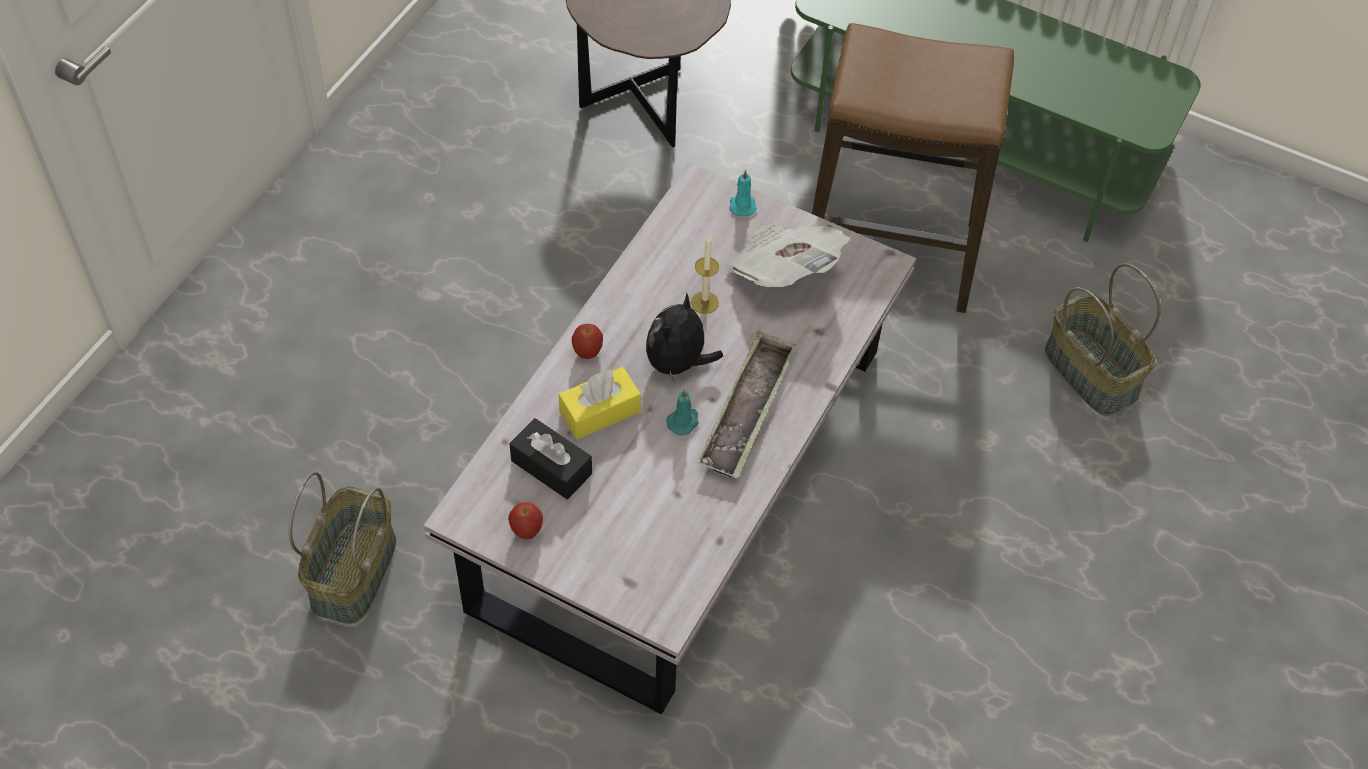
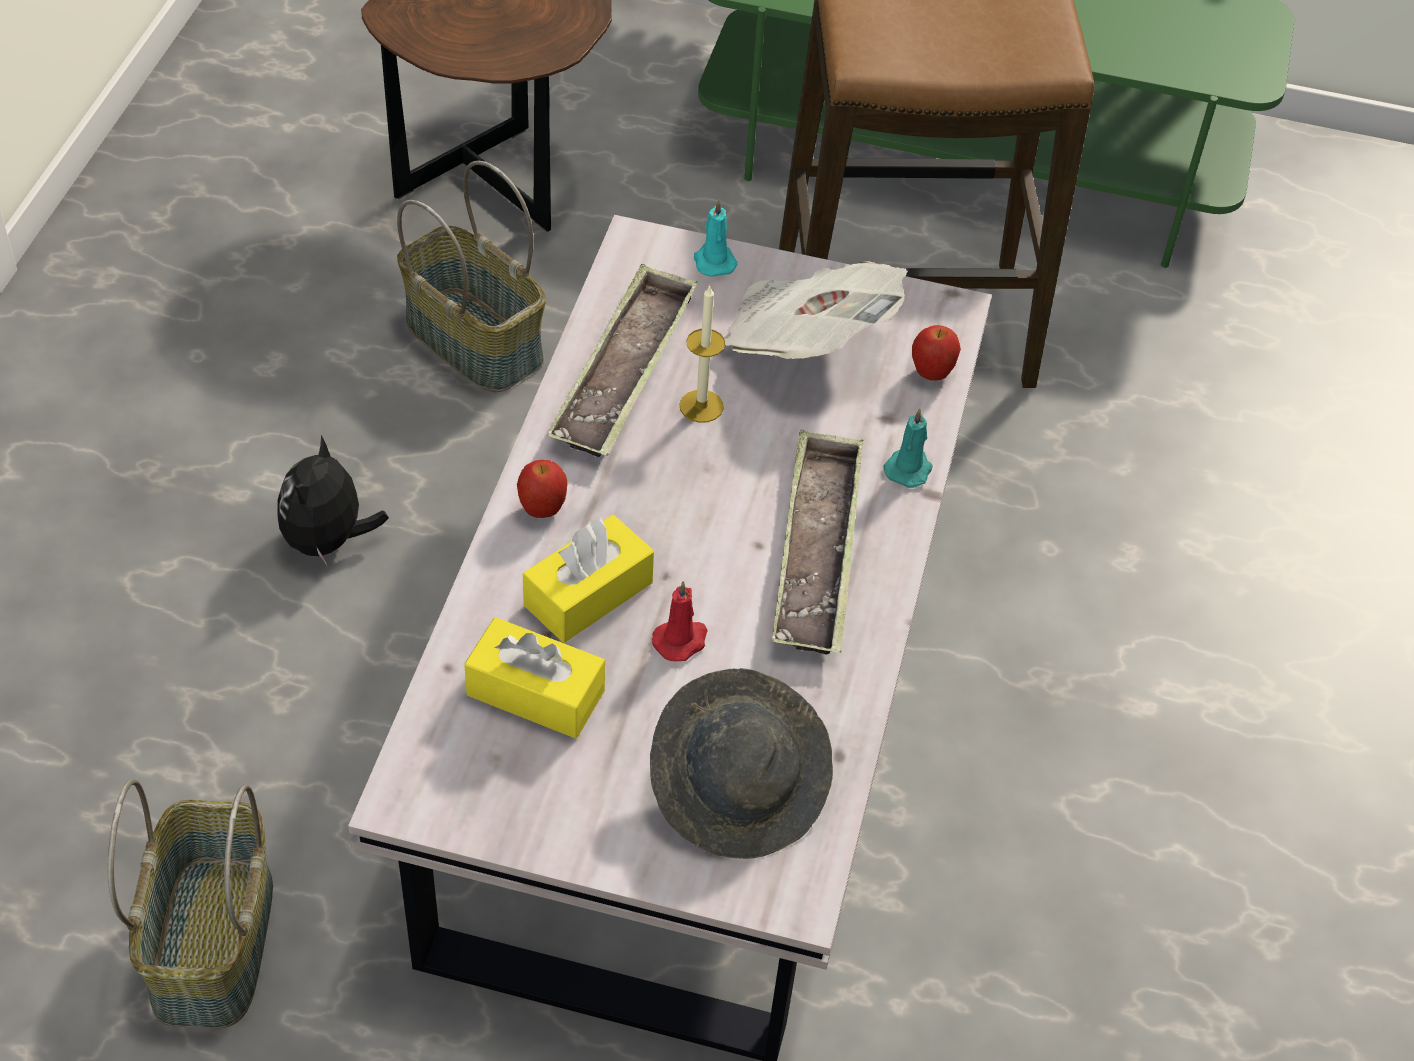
camera: 15 degrees left, 5 degrees down
apple [508,502,543,539] -> apple moved to [912,325,961,381]
black tissue box [509,418,592,499] -> yellow tissue box [464,617,605,739]
plush toy [646,293,723,384] -> plush toy moved to [277,435,389,565]
turquoise candle [666,389,699,436] -> turquoise candle moved to [884,408,933,488]
basket [1045,263,1161,416] -> basket moved to [397,161,546,392]
none -> tray [547,264,698,457]
none -> grey hat [650,668,833,859]
none -> red candle [652,581,708,661]

